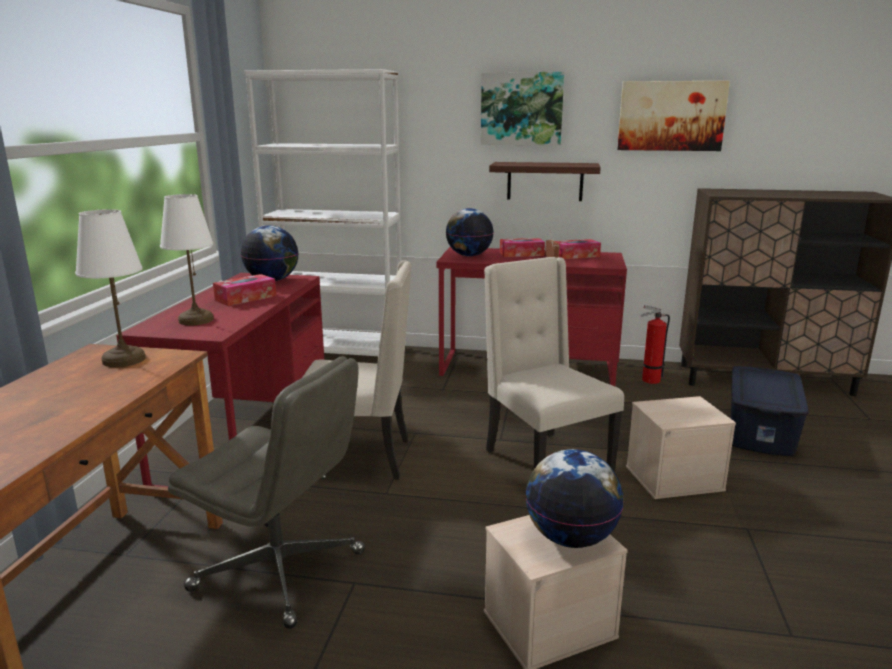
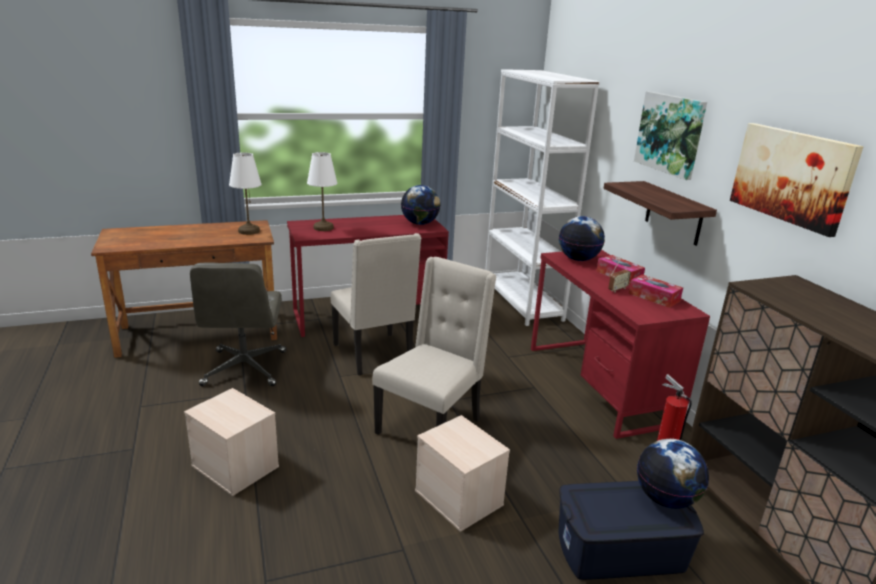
camera: 60 degrees right, 5 degrees up
tissue box [213,274,276,306] -> none
globe [526,449,624,548] -> globe moved to [637,439,709,509]

